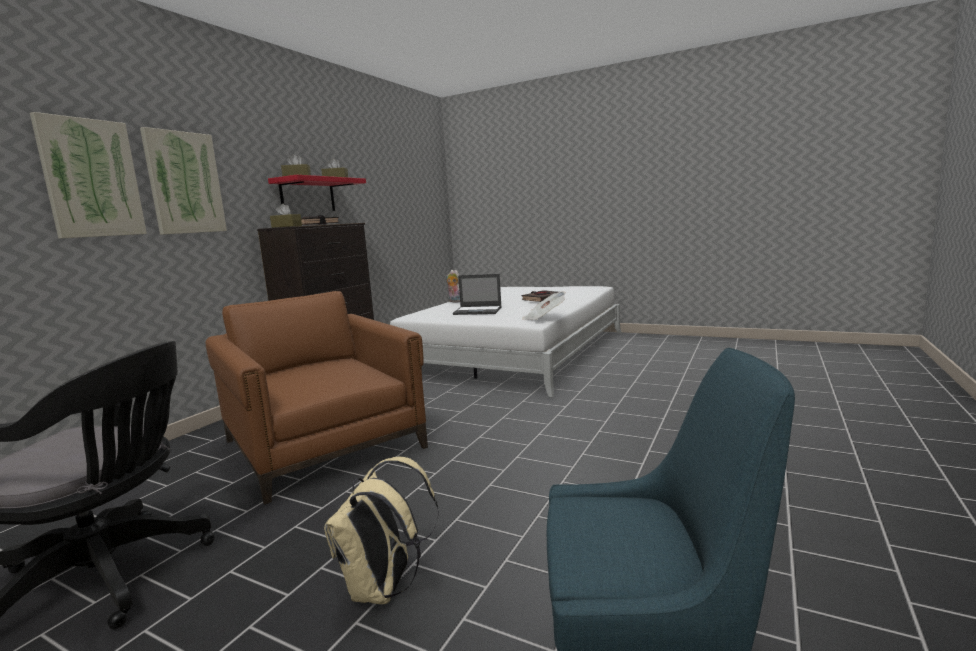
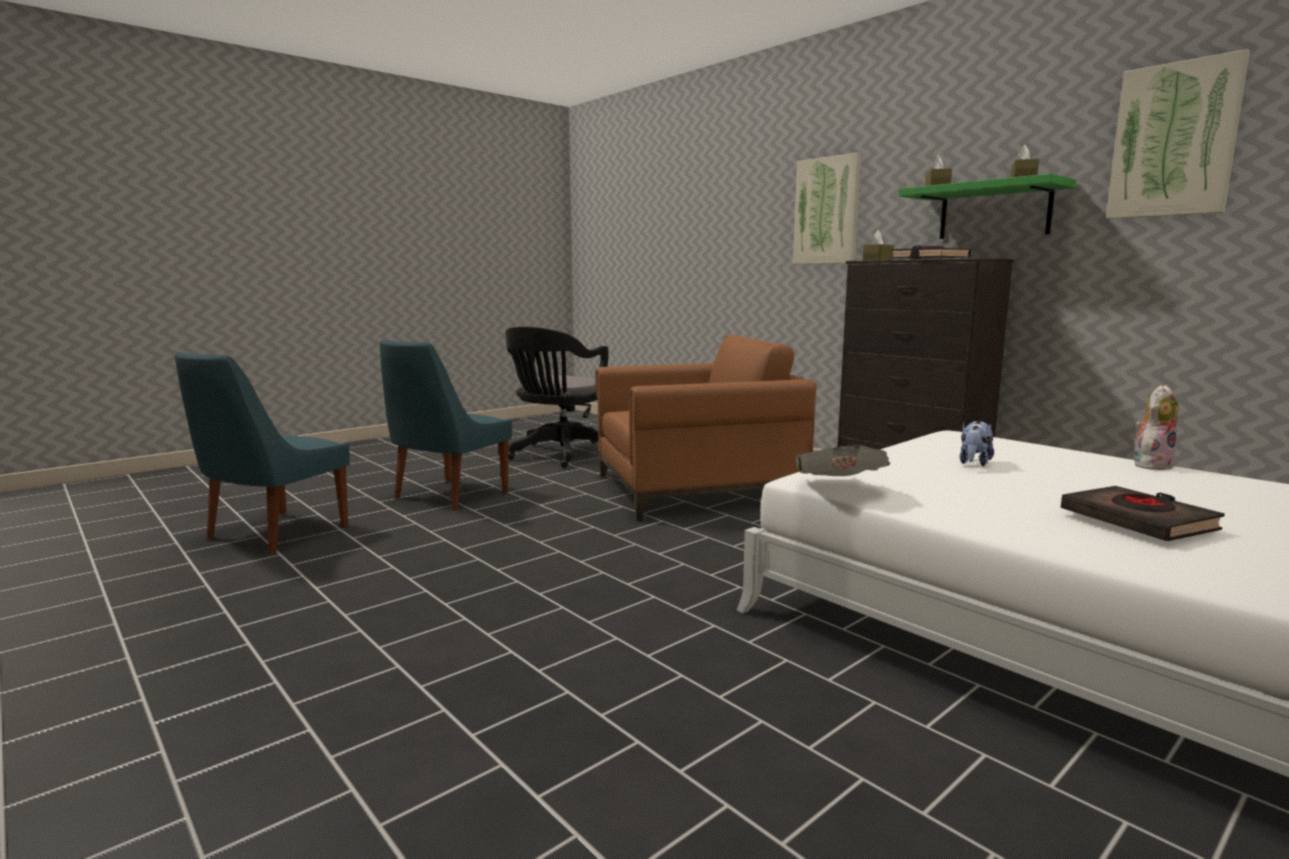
camera: 110 degrees right, 0 degrees up
picture [30,112,147,239] -> picture moved to [1106,49,1250,219]
red shelf [268,175,366,211] -> green shelf [899,173,1077,239]
beige backpack [324,457,439,604] -> blue chair [380,340,512,512]
laptop [453,274,502,315] -> plush toy [960,421,994,466]

